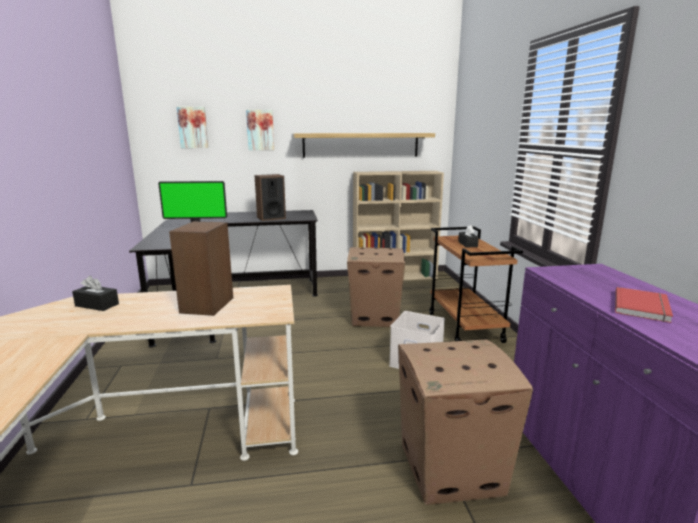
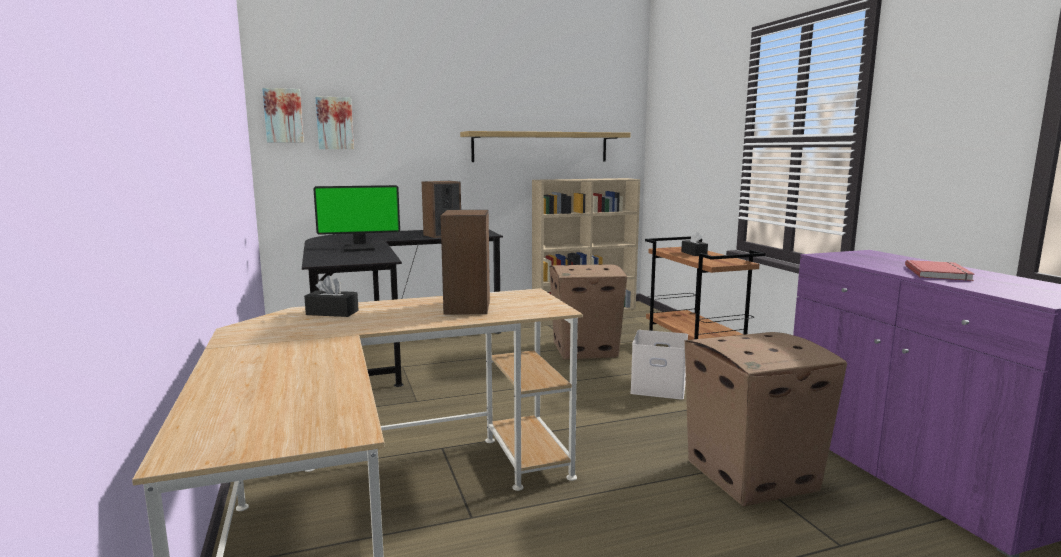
camera: 10 degrees left, 5 degrees down
picture [246,110,274,150] -> picture moved to [262,88,304,143]

